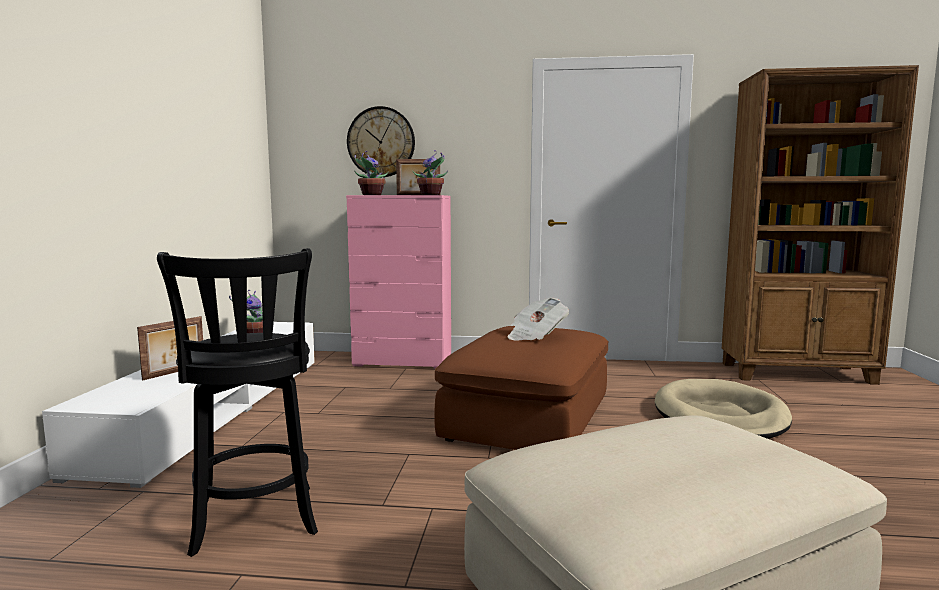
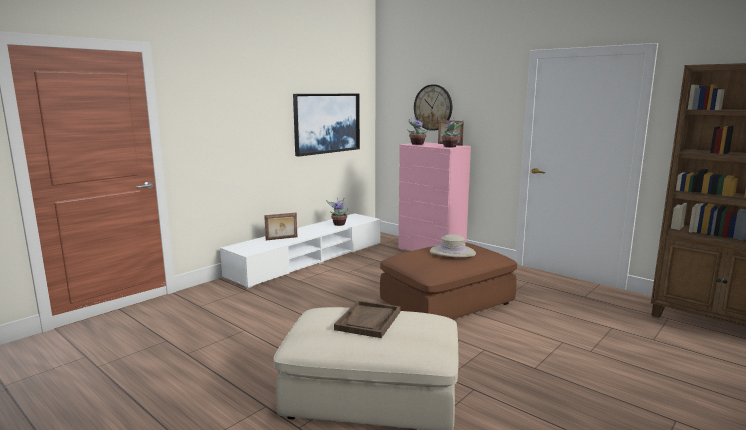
camera: 35 degrees right, 5 degrees up
black stool [157,248,318,557] -> none
newspaper [508,298,569,341] -> beige hat [430,234,476,257]
beige dog bed [655,379,792,439] -> none
none -> picture [293,94,360,157]
none -> brown tray [334,300,400,338]

